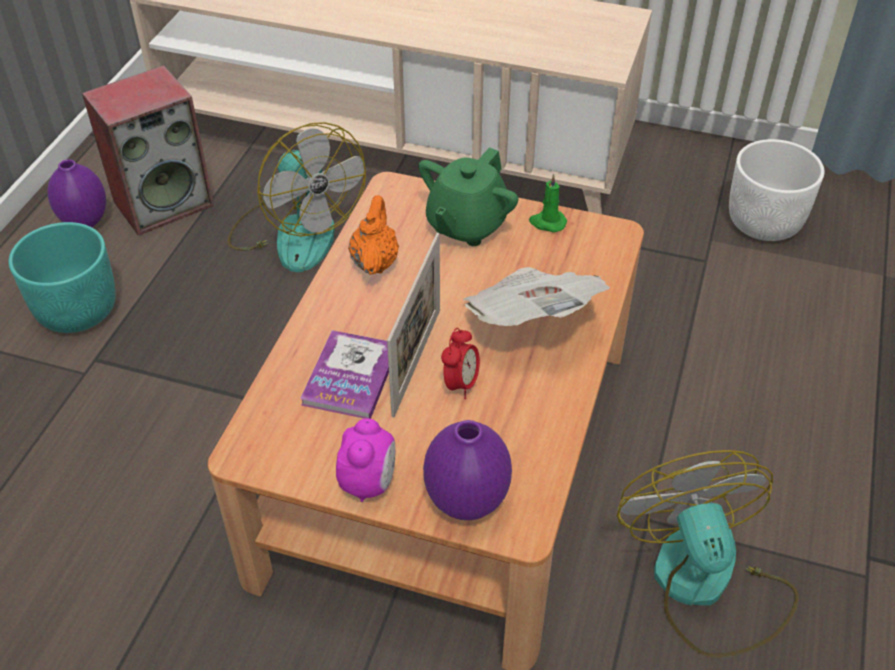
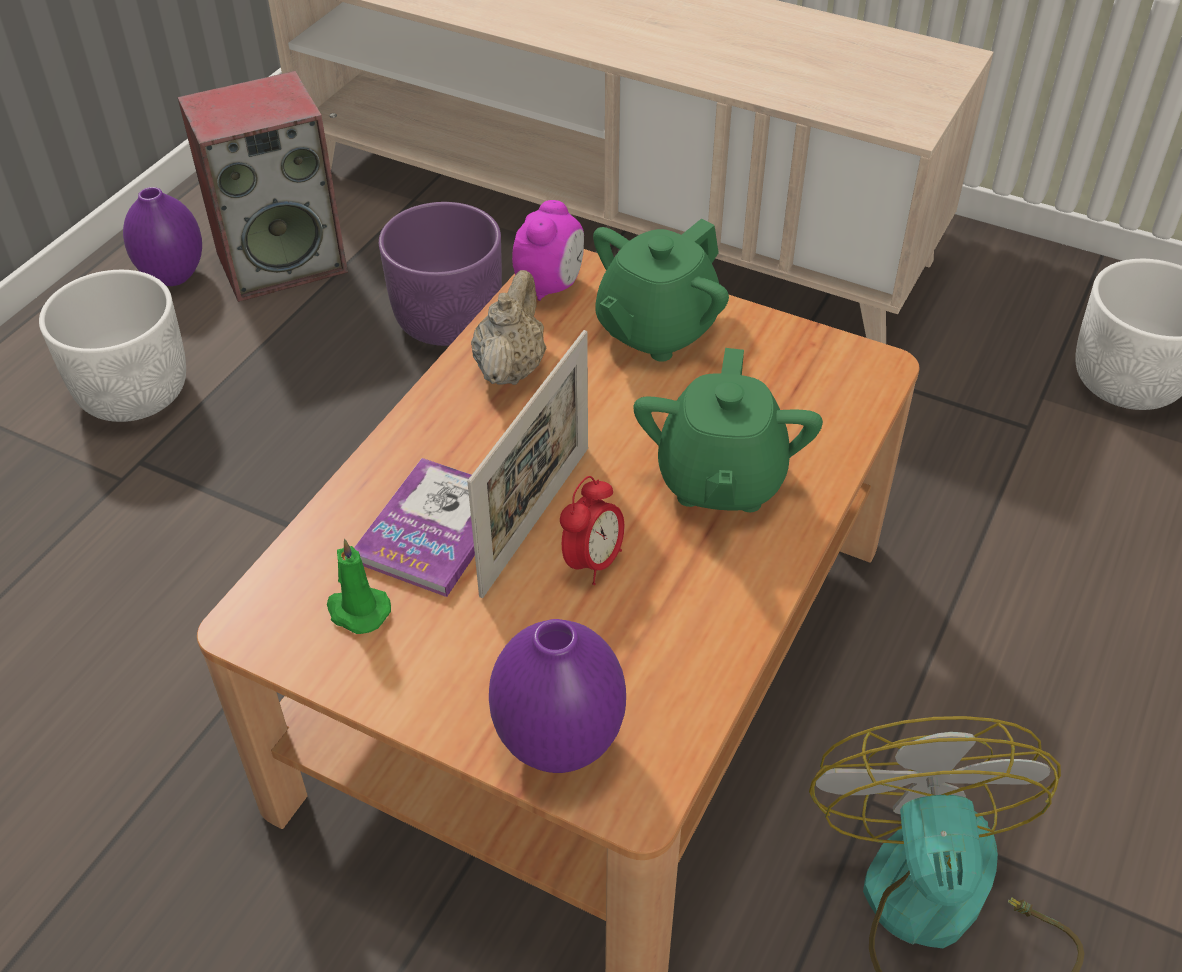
camera: 10 degrees right, 0 degrees up
turquoise planter [8,222,116,333] -> white planter [39,270,186,422]
fan [227,122,366,272] -> purple planter [379,202,502,346]
alarm clock [336,418,395,502] -> alarm clock moved to [512,200,584,301]
orange teapot [348,195,399,275] -> beige teapot [471,270,547,385]
newspaper [463,267,610,326] -> green teapot [633,348,823,512]
green candle [529,174,567,232] -> green candle moved to [327,539,391,634]

